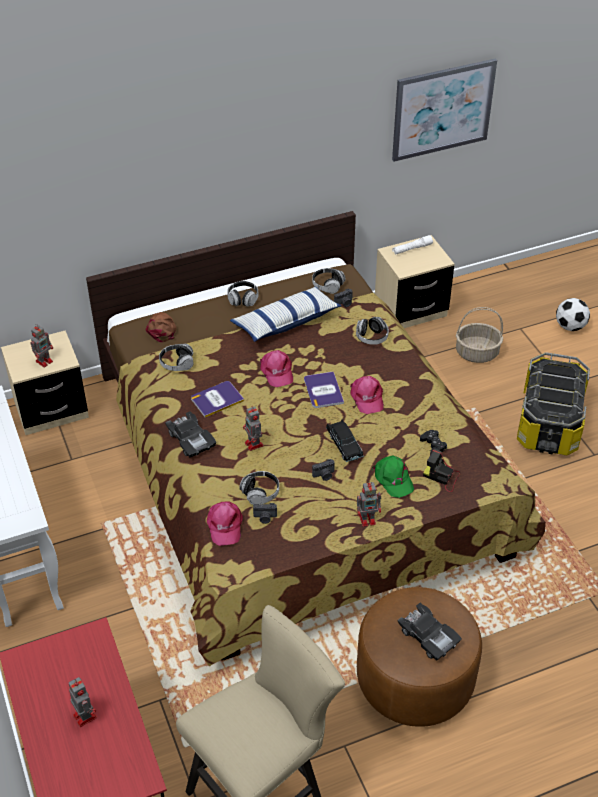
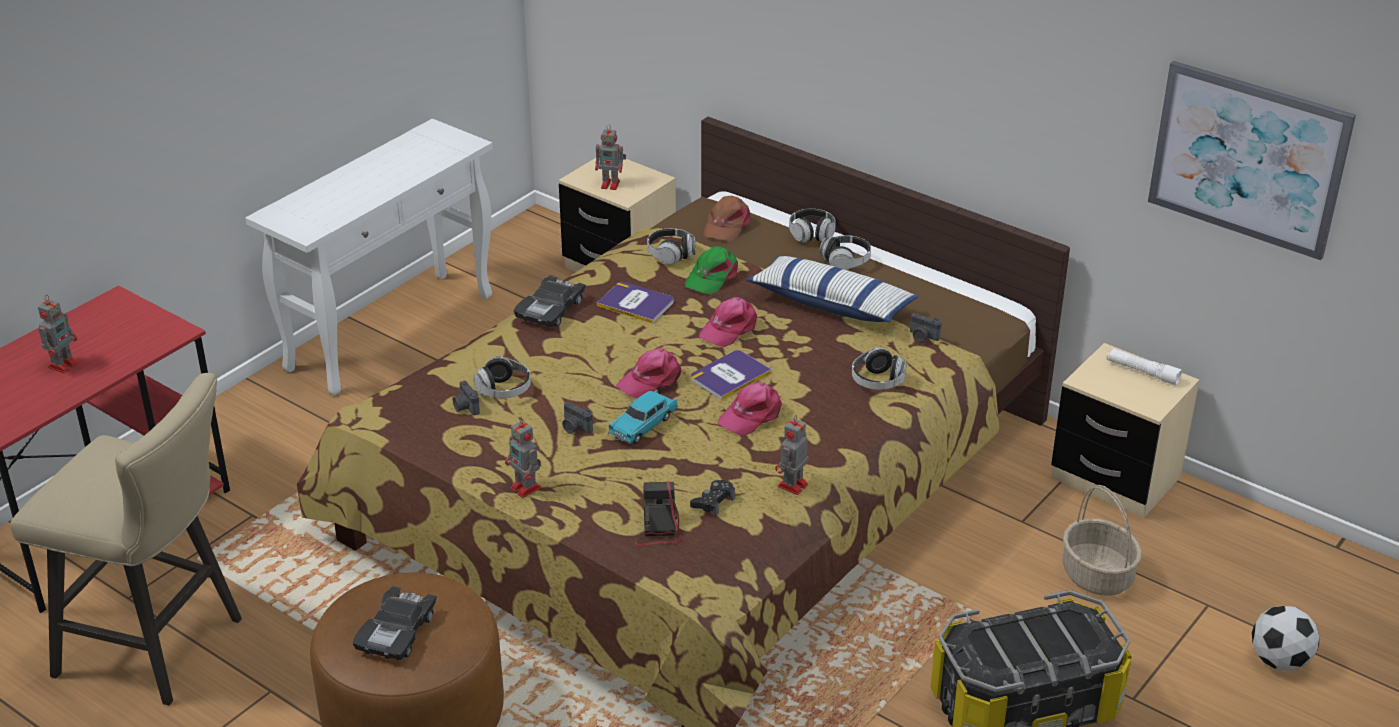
camera: 60 degrees right, 10 degrees down
brown cap [146,312,177,342] -> brown cap turned 150 degrees clockwise [703,195,751,241]
pink cap [207,502,243,546] -> pink cap moved to [616,348,681,398]
toy robot [243,406,263,451] -> toy robot moved to [775,415,809,495]
headphones [312,268,346,294] -> headphones moved to [789,208,836,242]
black toy car [326,419,363,462] -> turquoise toy car [608,390,678,444]
green cap [372,456,414,498] -> green cap moved to [685,246,738,294]

